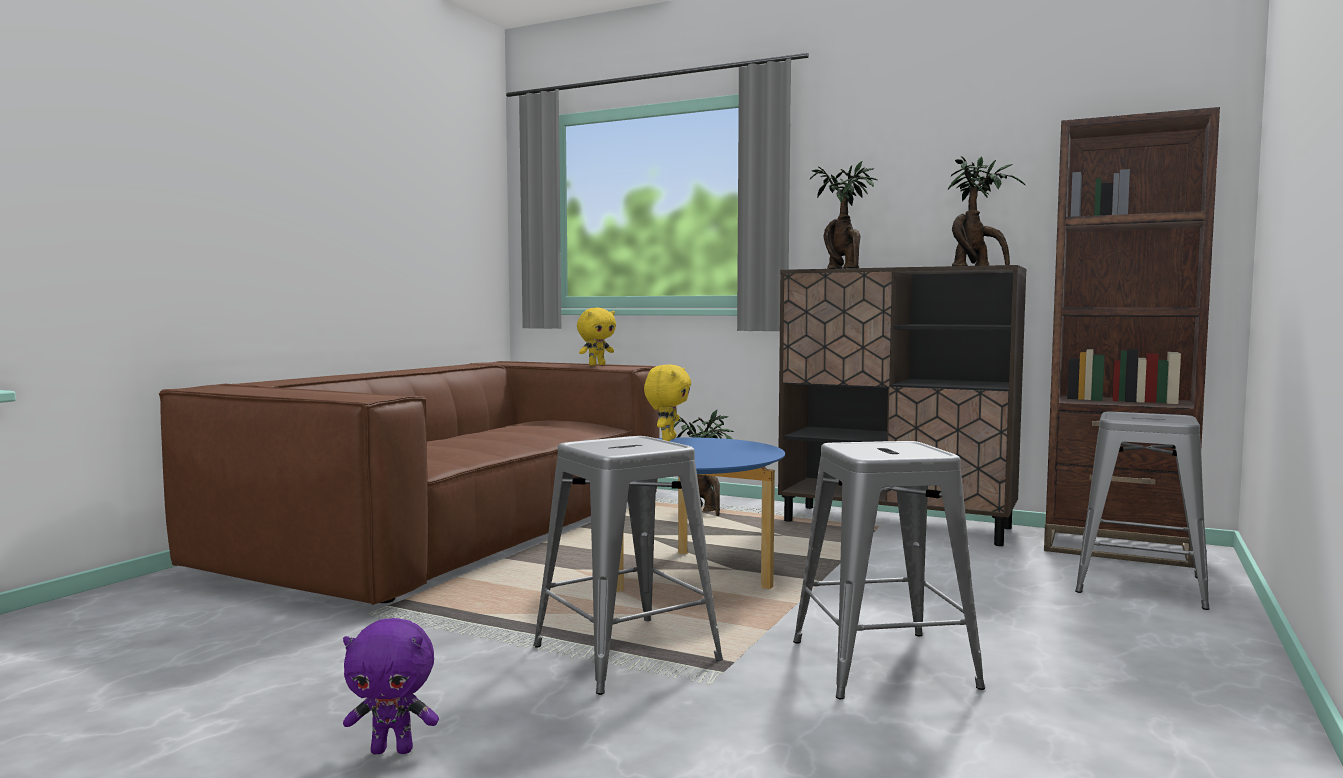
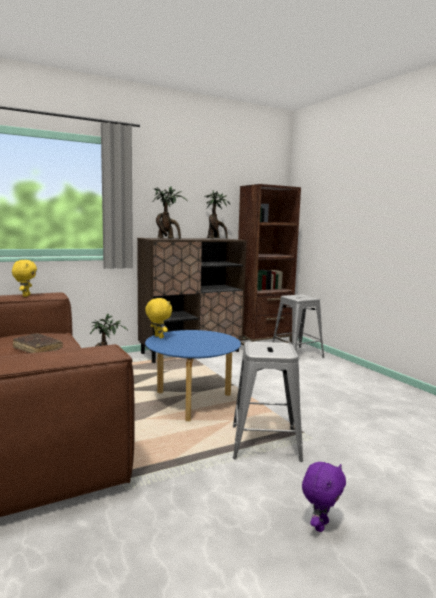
camera: 55 degrees left, 5 degrees up
grey stool [793,441,985,699] -> none
none -> brown book [13,333,63,353]

